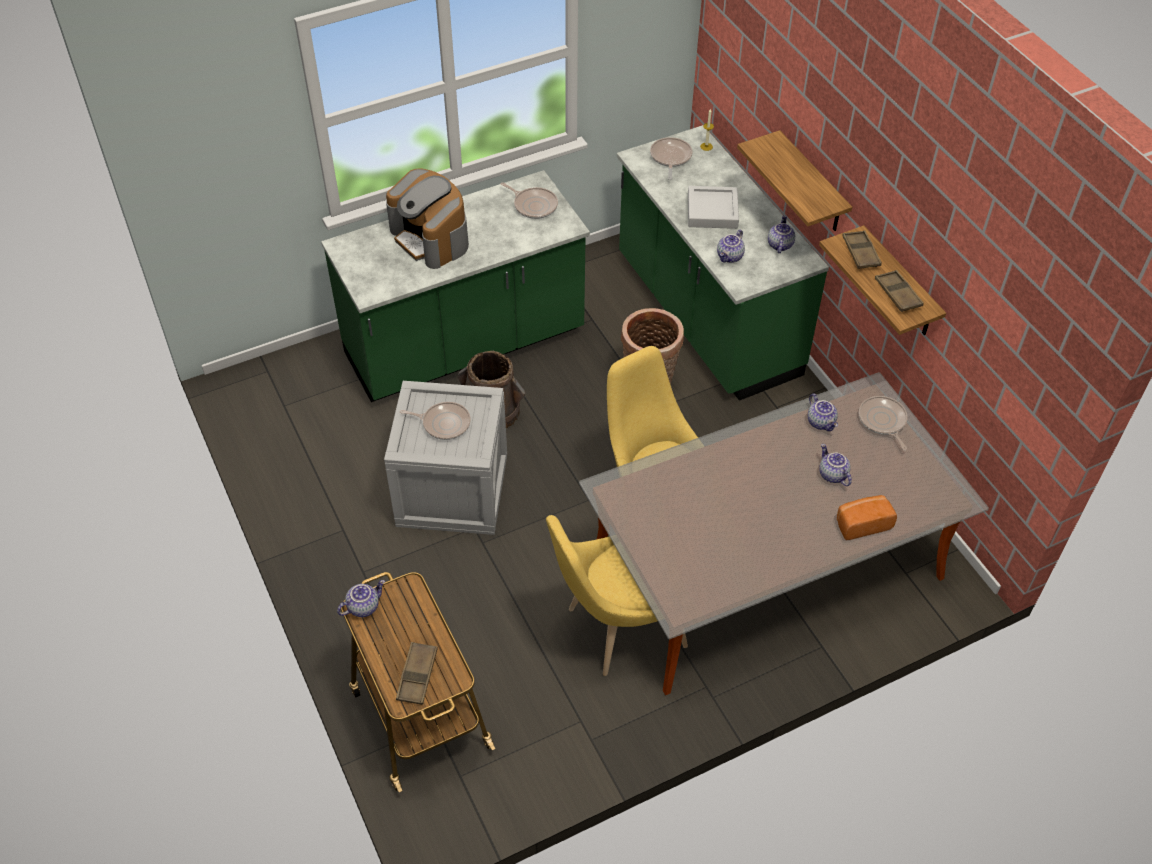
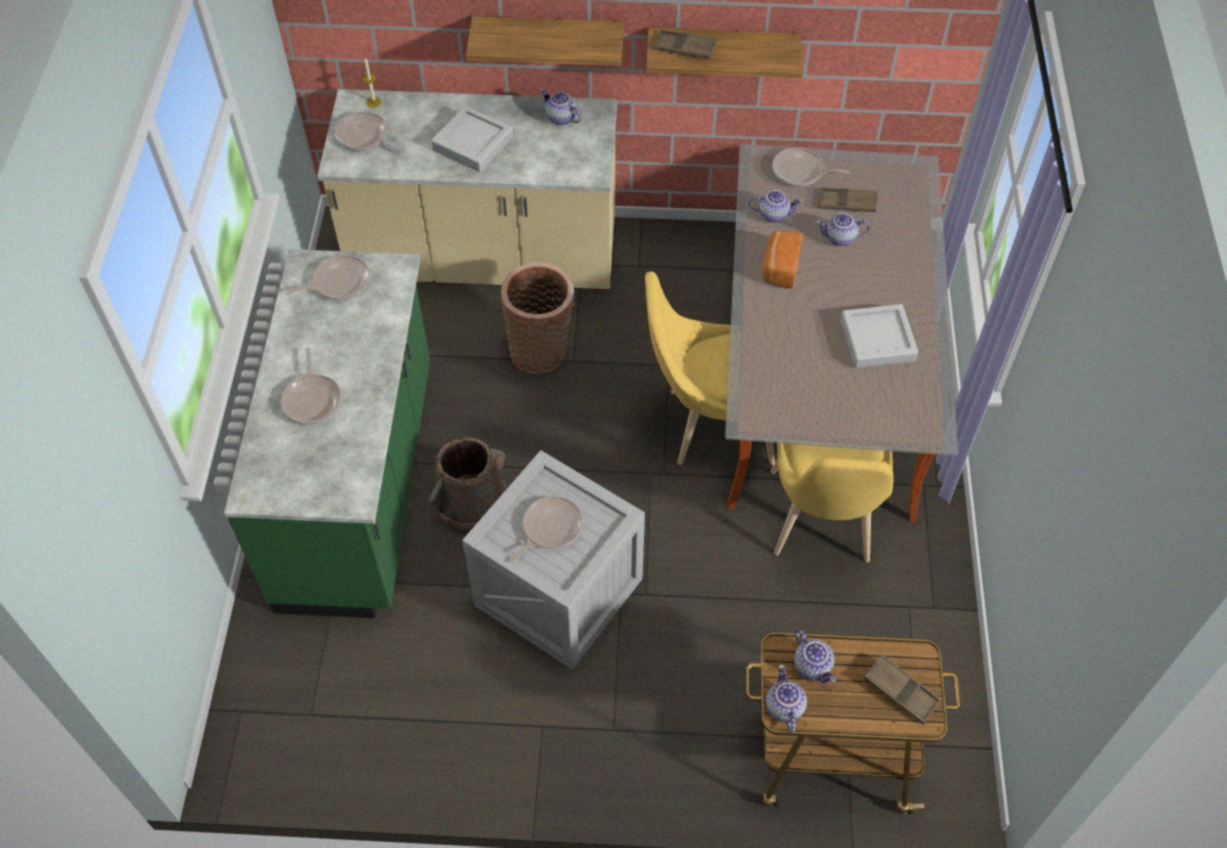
camera: 60 degrees left, 5 degrees up
coffee machine [386,168,469,269] -> frying pan [281,348,342,425]
green counter [617,125,829,401] -> beige counter [317,89,617,290]
teapot [717,230,745,263] -> teapot moved to [794,630,836,683]
bread [837,495,897,540] -> bread moved to [762,230,803,289]
brown tray [875,270,924,312] -> brown tray moved to [818,187,878,212]
none -> grey tray [840,304,918,368]

